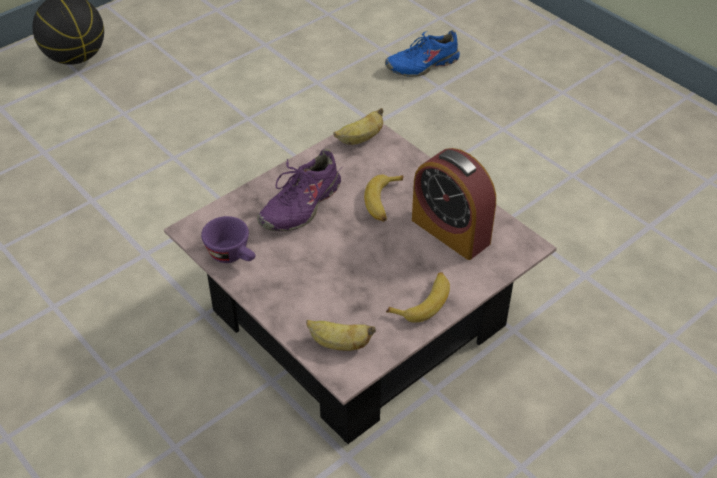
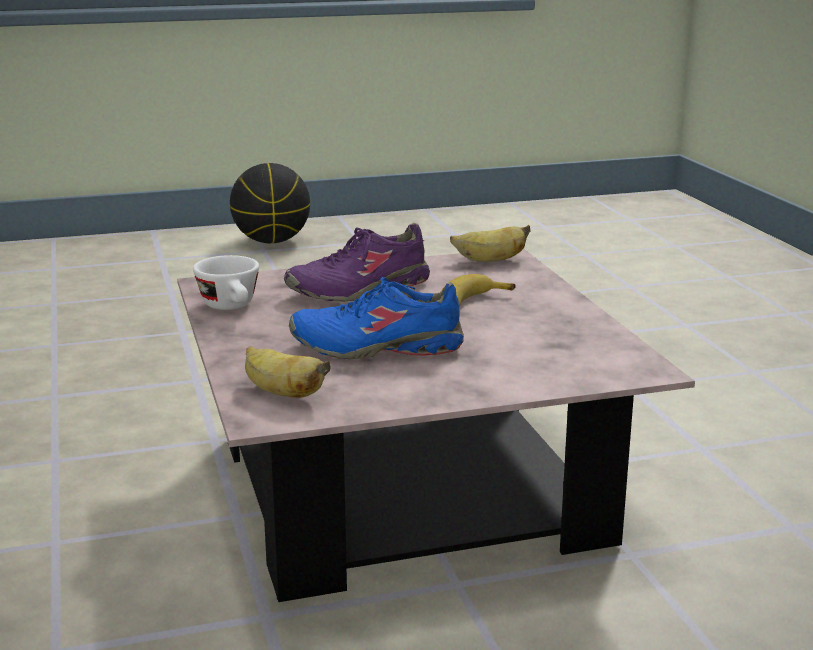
camera: 25 degrees right, 25 degrees down
purple cup [201,216,256,263] -> white cup [193,255,259,310]
blue shoe [385,30,460,77] -> blue shoe moved to [289,277,464,359]
banana [386,272,450,323] -> none
alarm clock [412,148,496,260] -> none

